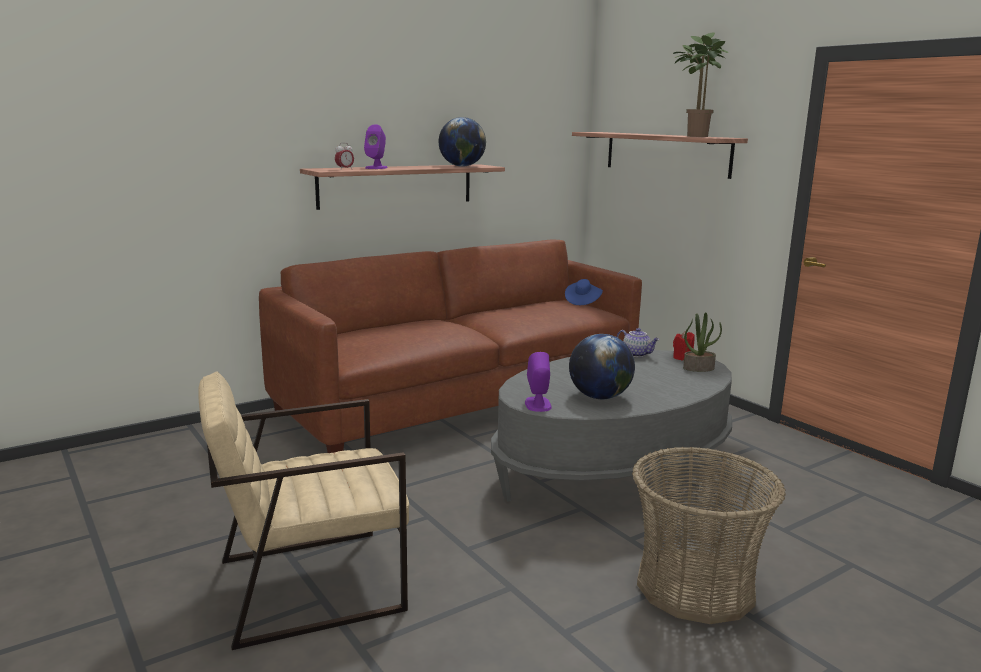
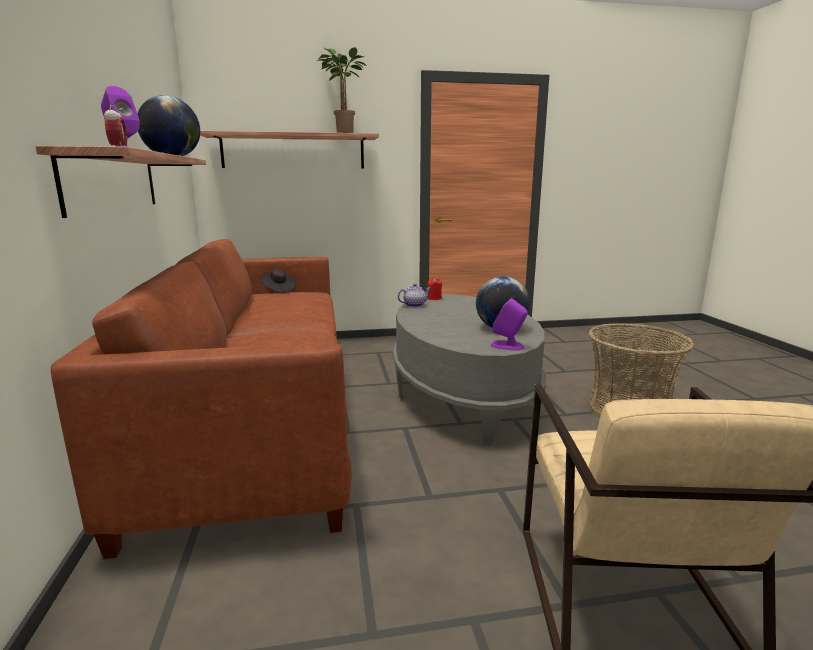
camera: 65 degrees left, 0 degrees up
blue hat [565,279,603,305] -> black hat [260,269,296,293]
potted plant [683,312,722,372] -> none

